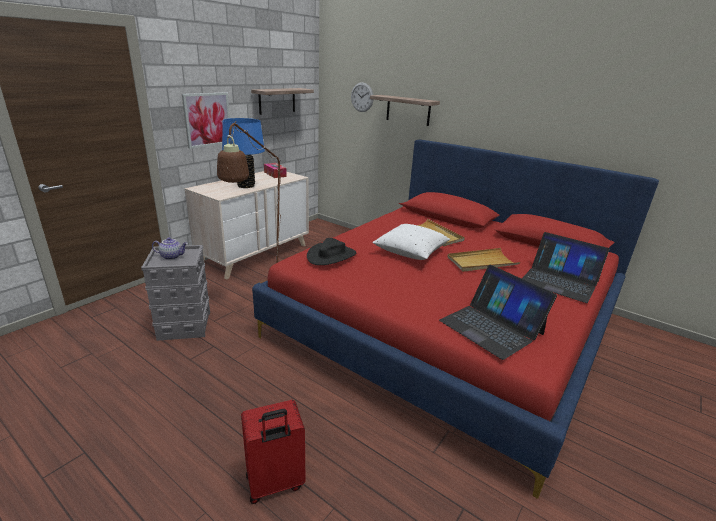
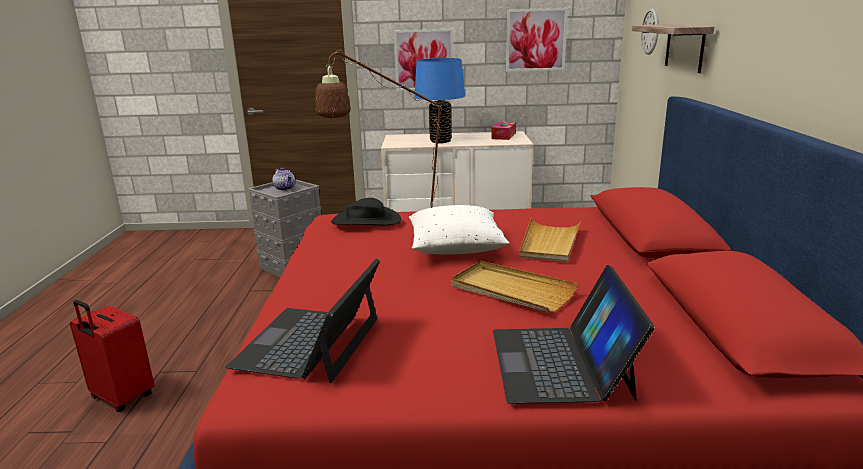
camera: 55 degrees right, 5 degrees down
shelf [251,88,314,115] -> picture [506,8,568,72]

